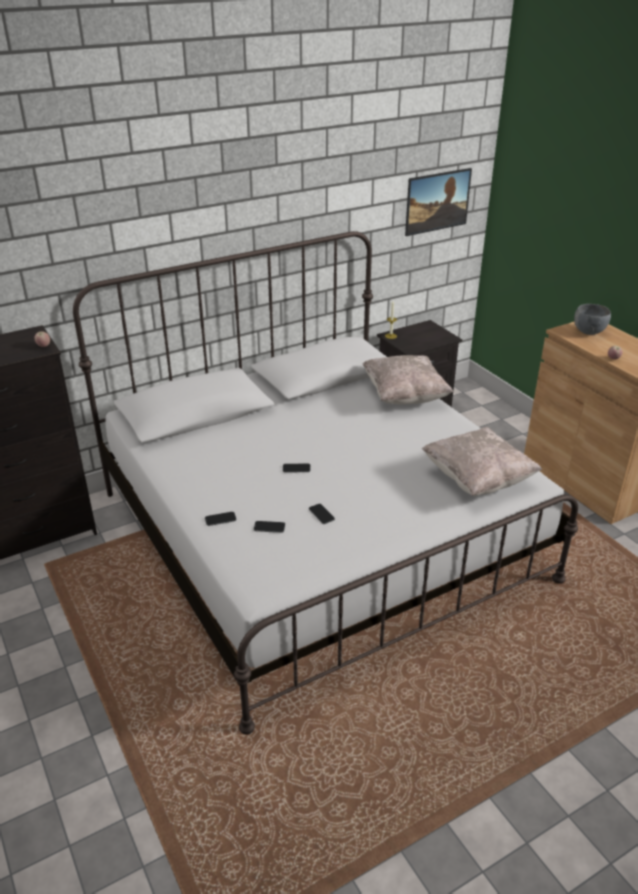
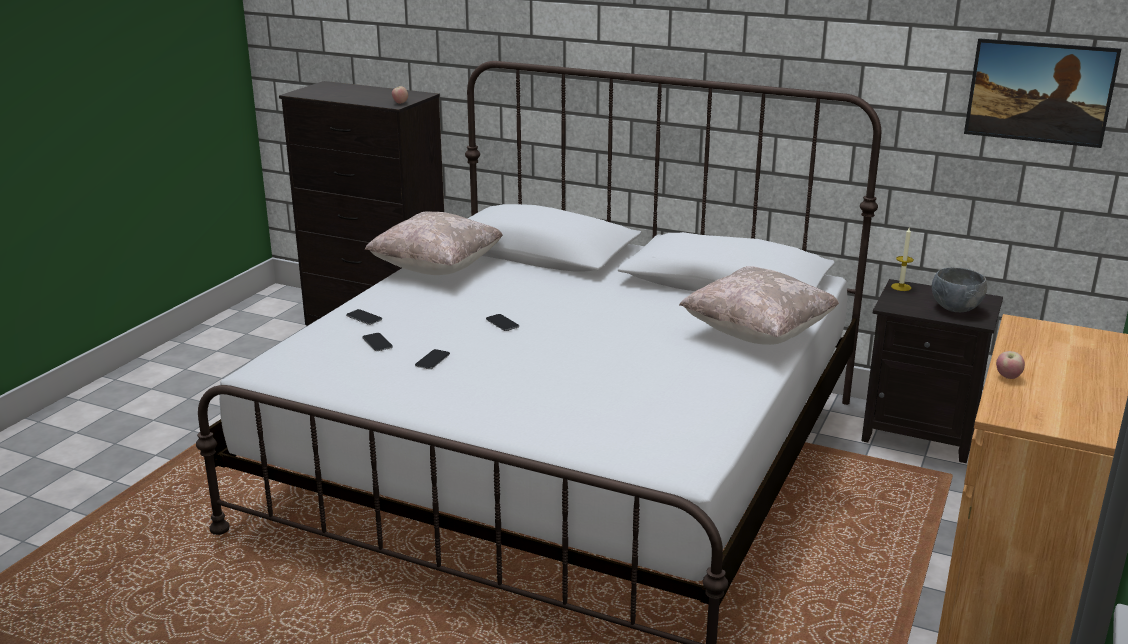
camera: 55 degrees right, 10 degrees down
beige pillow [422,427,542,496] -> beige pillow moved to [365,211,503,275]
grey bowl [574,304,611,335] -> grey bowl moved to [932,268,987,312]

